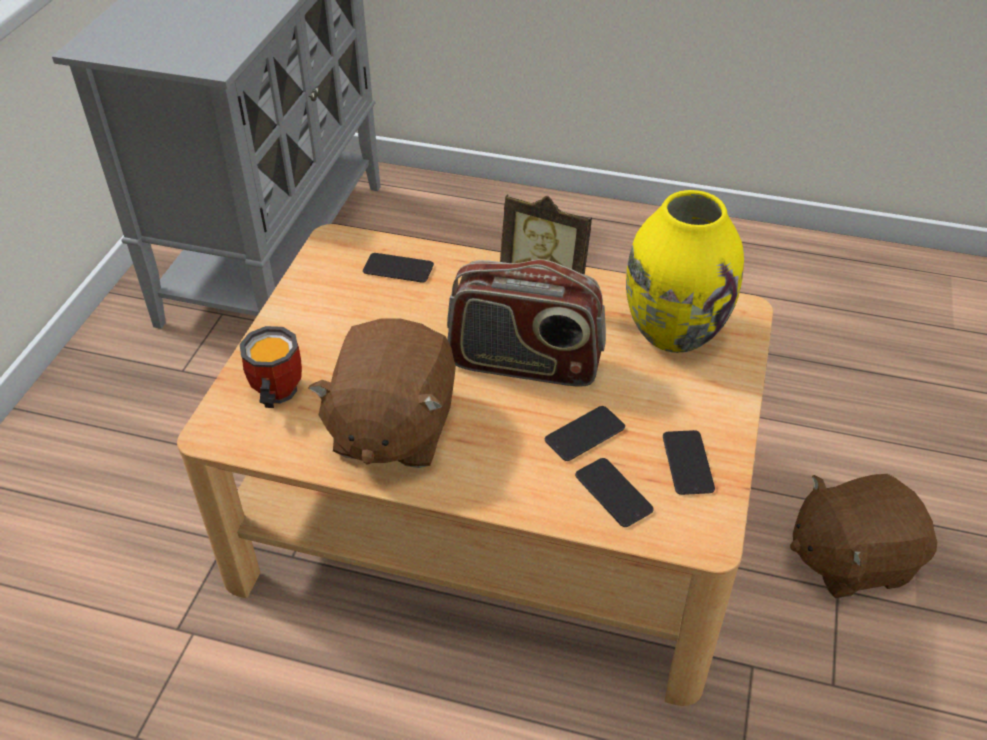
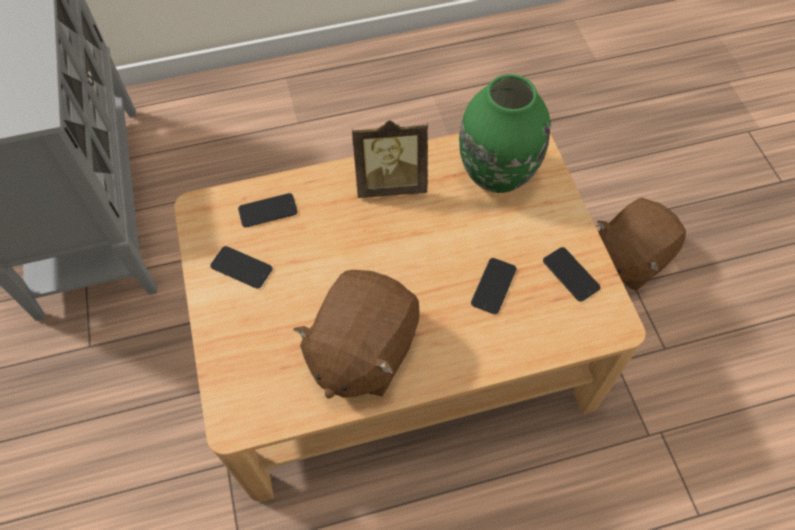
camera: 30 degrees left, 15 degrees up
mug [240,326,302,408] -> none
brown plush toy [308,318,456,468] -> brown plush toy turned 45 degrees clockwise [293,270,420,398]
radio [447,259,606,387] -> none
phone [575,458,654,527] -> phone moved to [210,246,272,289]
yellow vase [626,190,744,353] -> green vase [459,74,551,193]

